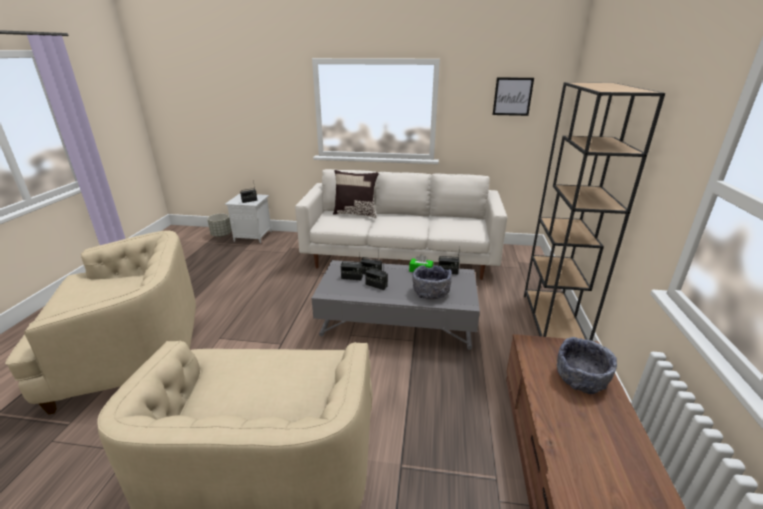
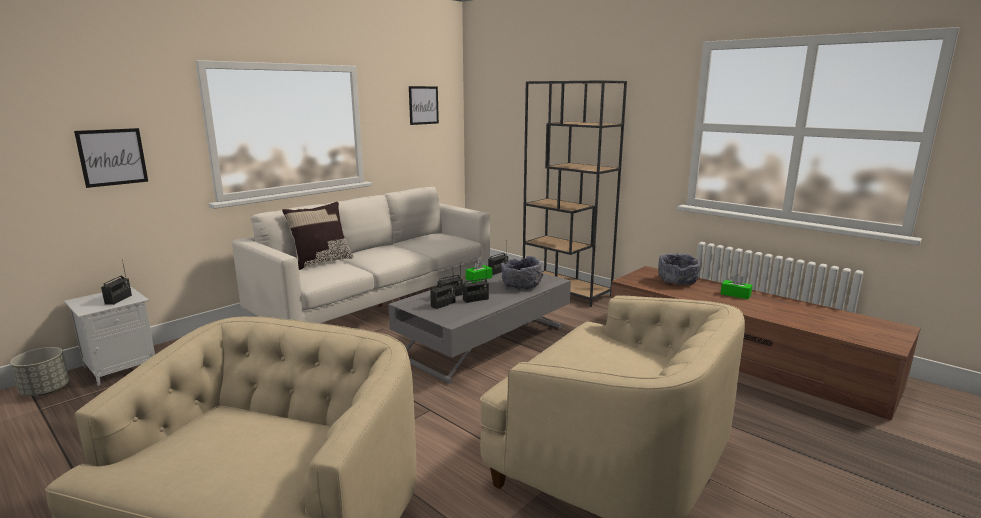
camera: 55 degrees left, 10 degrees down
none -> picture [74,128,148,188]
none -> green tissue box [721,274,753,299]

